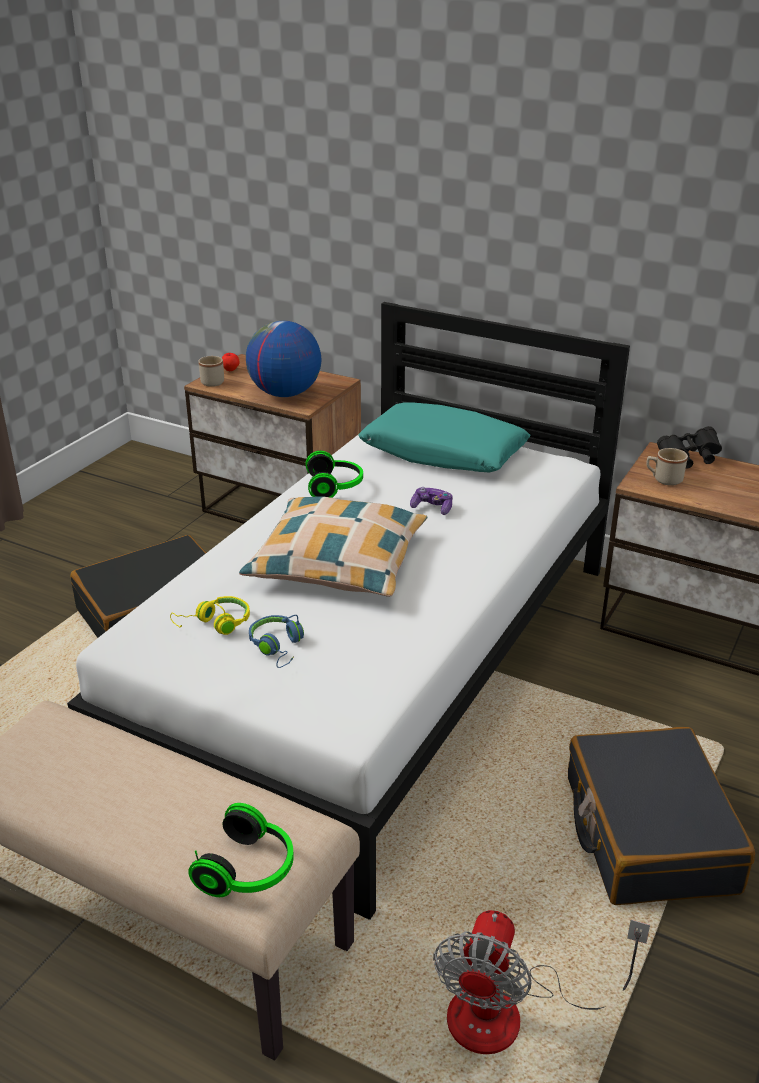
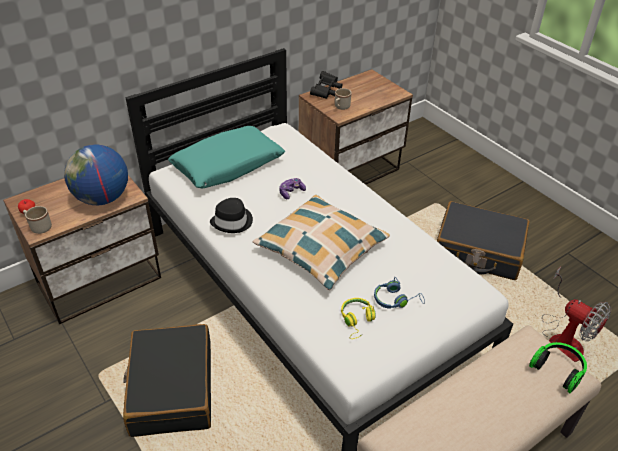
camera: 65 degrees left, 10 degrees up
headphones [305,451,363,498] -> black hat [210,198,253,233]

